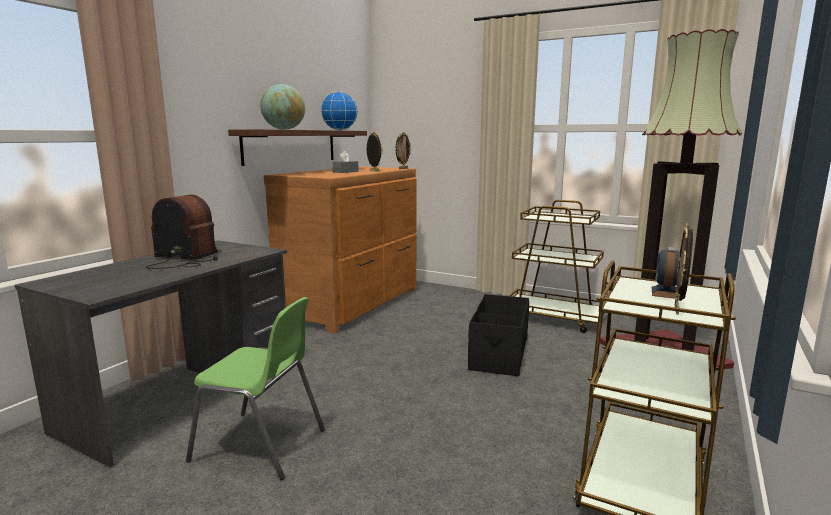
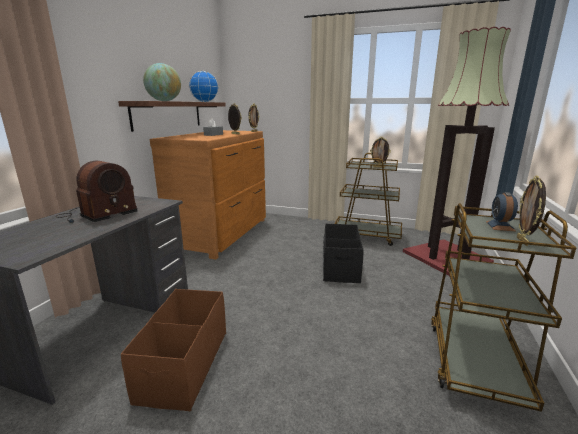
camera: 10 degrees left, 5 degrees up
radio [146,195,218,269] -> radio turned 120 degrees clockwise [56,161,138,223]
green chair [186,297,325,480] -> brown storage box [121,289,226,411]
none -> picture frame [370,137,391,168]

